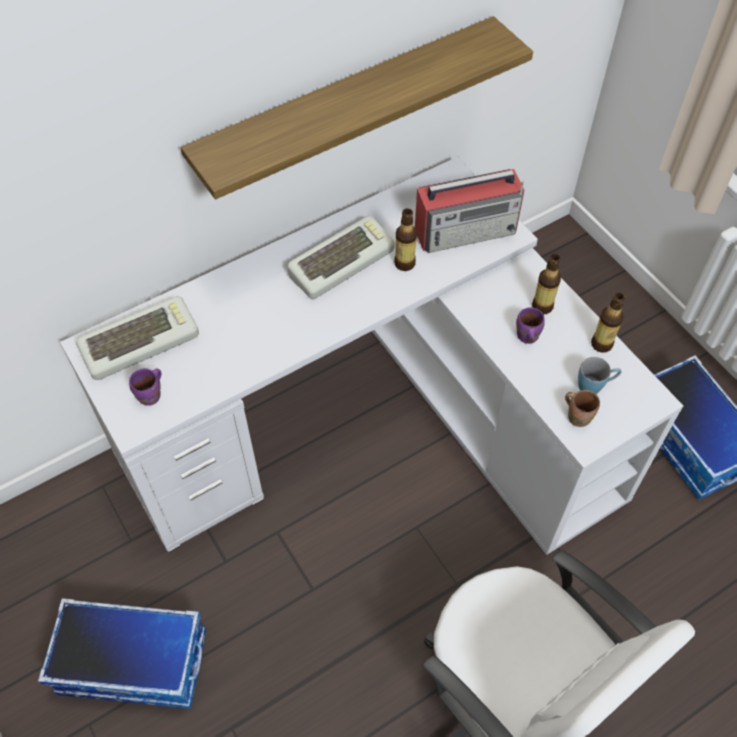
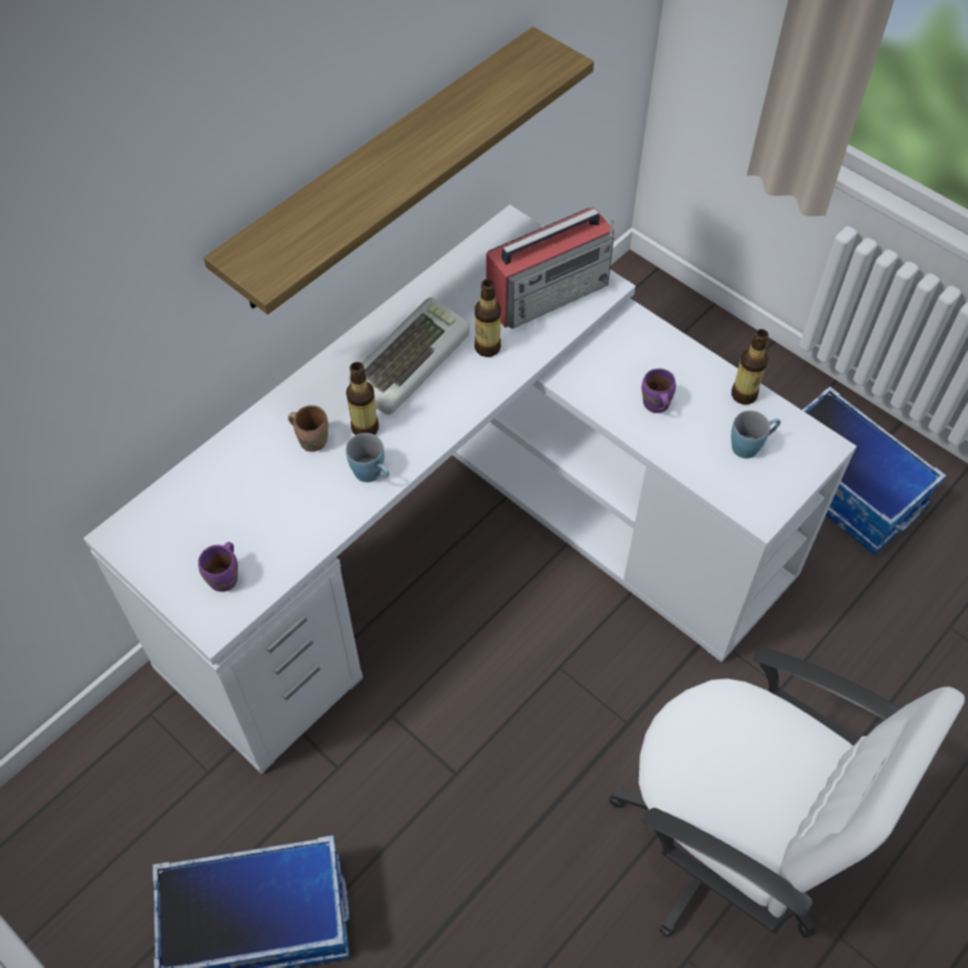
camera: 15 degrees left, 0 degrees up
keyboard [76,296,199,380] -> none
bottle [532,254,561,315] -> bottle moved to [346,362,379,435]
brown mug [565,390,600,427] -> brown mug moved to [288,405,328,452]
none -> blue mug [346,433,389,482]

